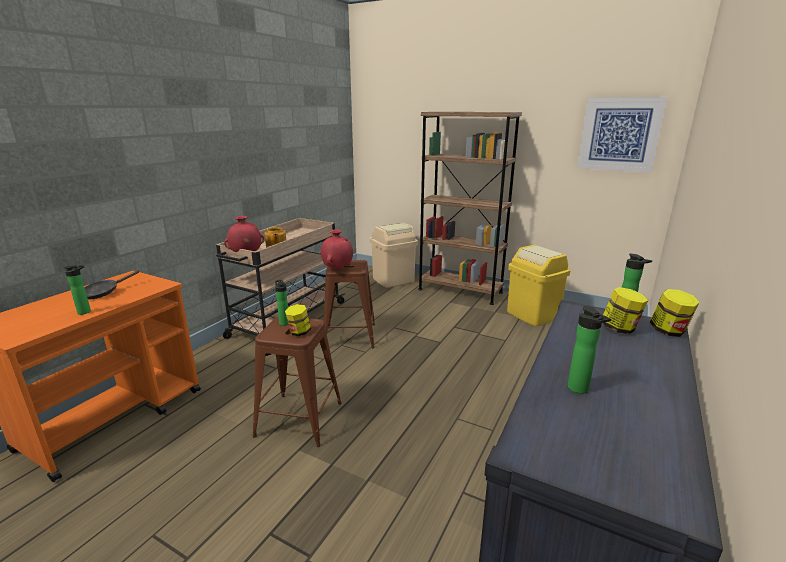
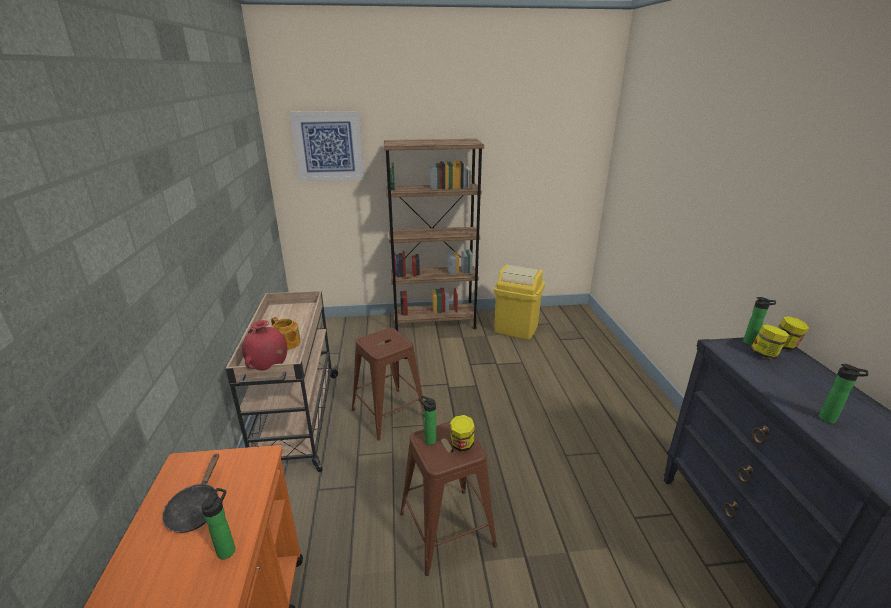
camera: 35 degrees left, 5 degrees up
red vase [321,229,353,270] -> none
beige trash can [370,223,418,288] -> none
picture [577,97,667,173] -> picture moved to [290,111,364,181]

